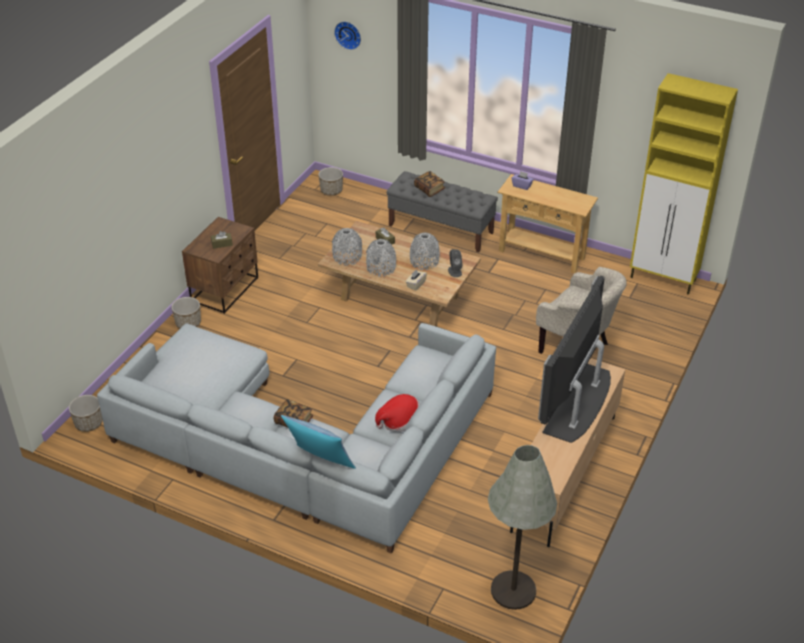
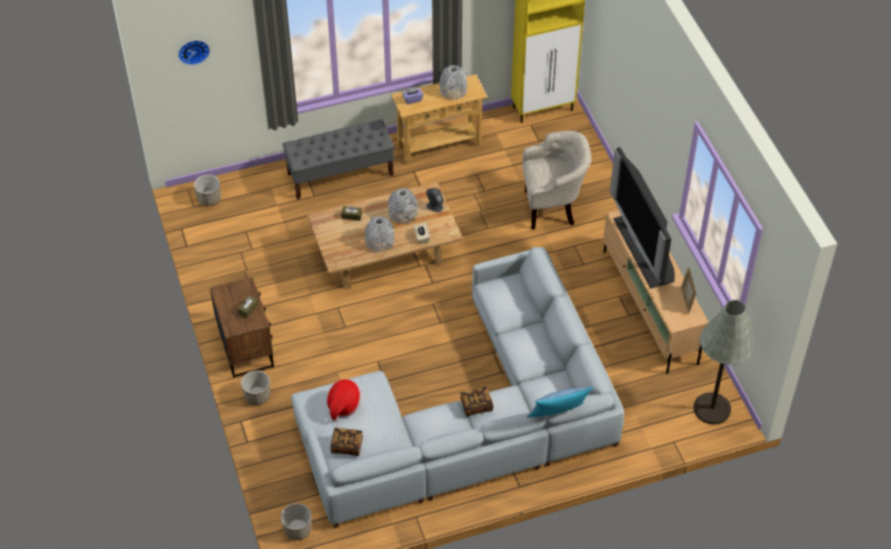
camera: 45 degrees left, 10 degrees up
grey vase [332,228,362,265] -> grey vase moved to [439,65,467,100]
hat [375,394,420,432] -> hat moved to [327,379,362,422]
book [414,171,445,197] -> book moved to [331,428,363,456]
none -> picture frame [681,266,696,313]

